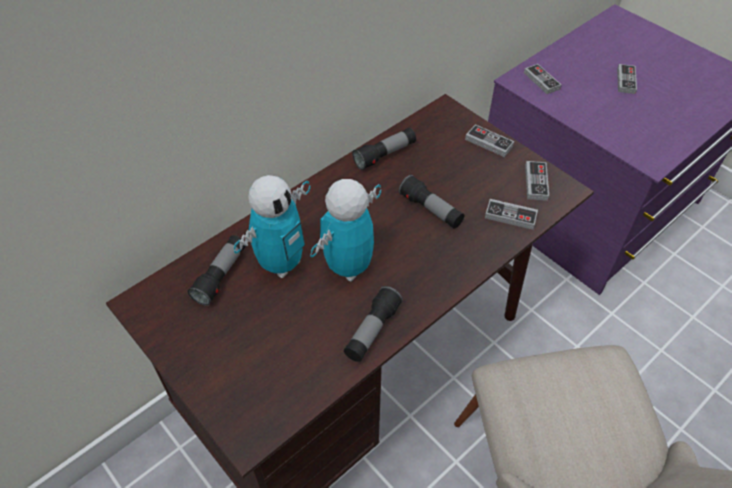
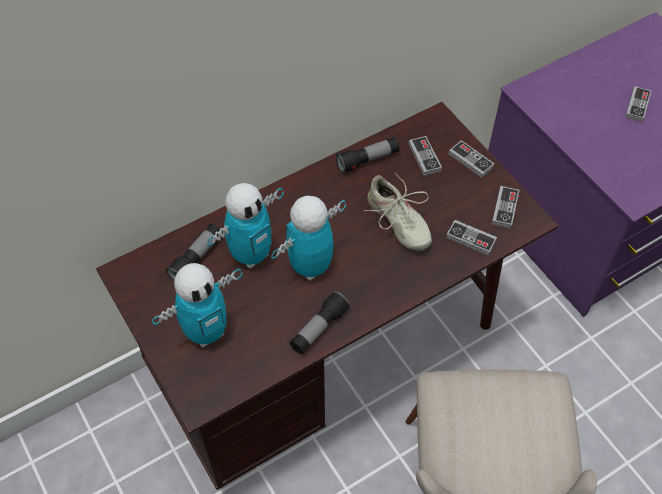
camera: 10 degrees right, 5 degrees up
flashlight [398,175,464,229] -> beige shoe [364,173,432,251]
game controller [524,64,561,94] -> game controller moved to [409,136,442,176]
none -> toy robot [152,263,243,348]

